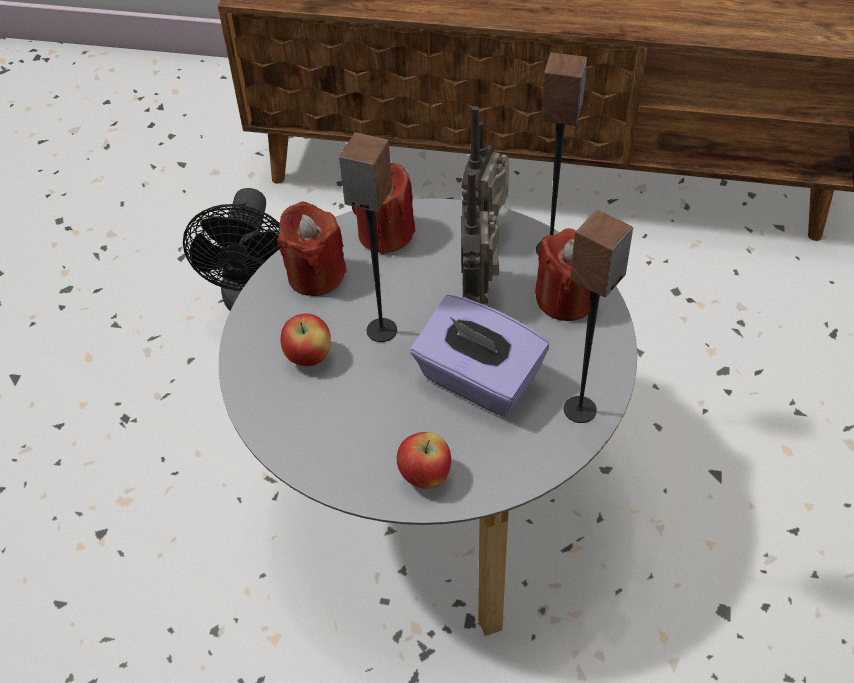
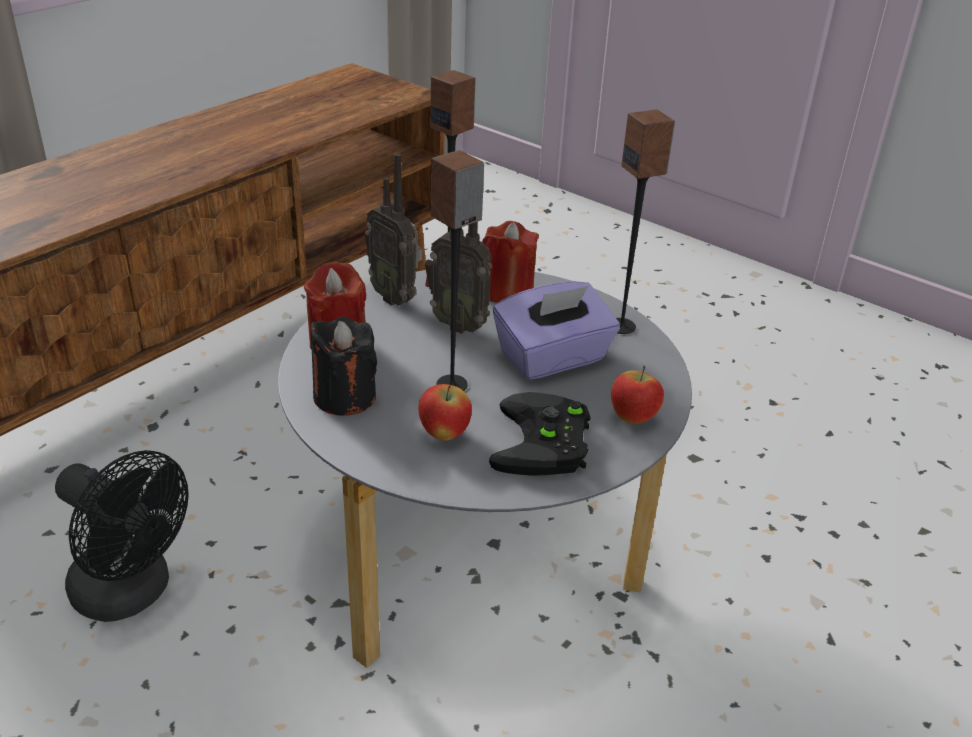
camera: 65 degrees left, 15 degrees down
red candle [277,201,347,296] -> black candle [311,317,377,416]
none -> black game controller [489,392,591,476]

